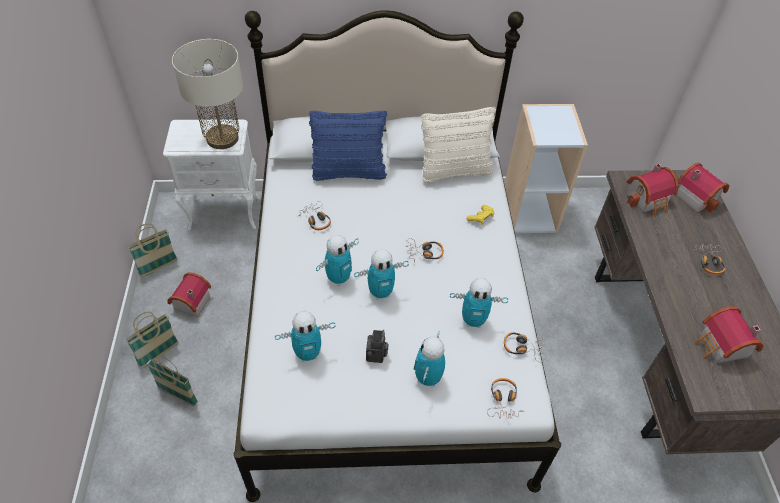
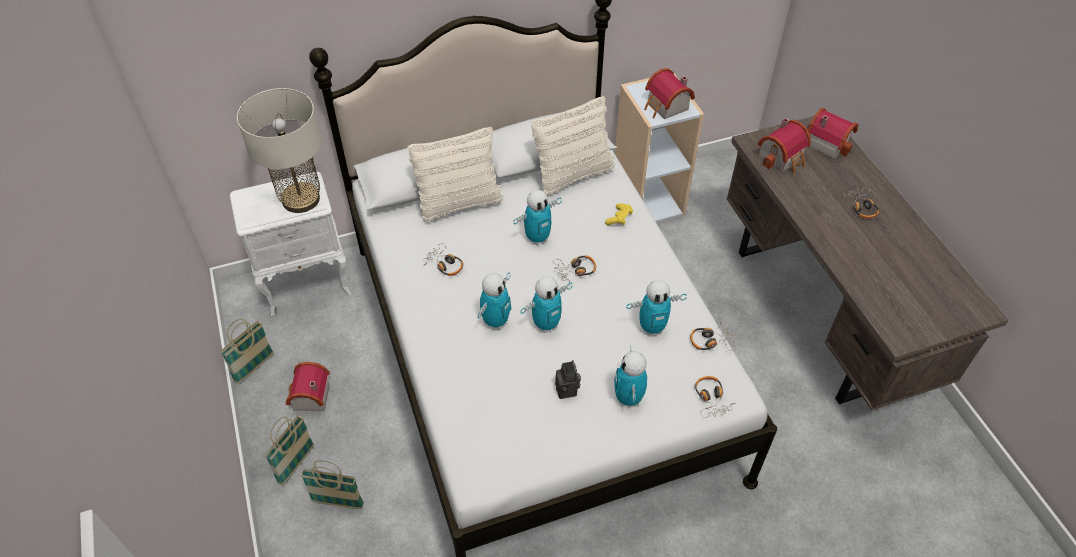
camera: 15 degrees left, 0 degrees up
toy robot [275,311,336,362] -> toy robot moved to [513,190,562,245]
blue pillow [309,110,387,181] -> beige pillow [407,127,503,222]
toy house [695,306,764,363] -> toy house moved to [644,68,695,119]

